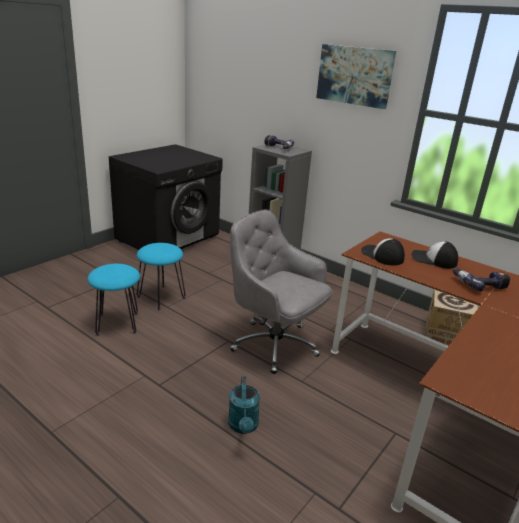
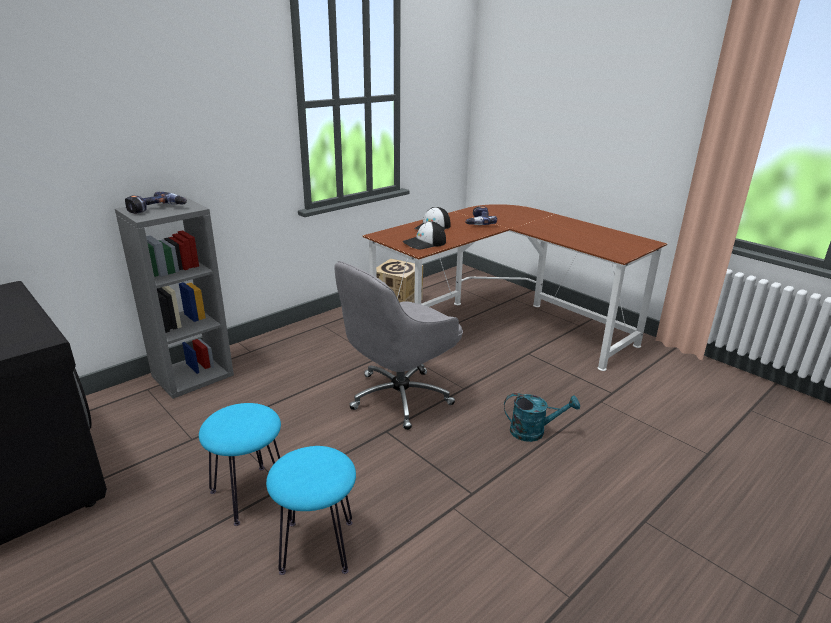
camera: 80 degrees left, 0 degrees up
picture [316,44,396,109] -> none

